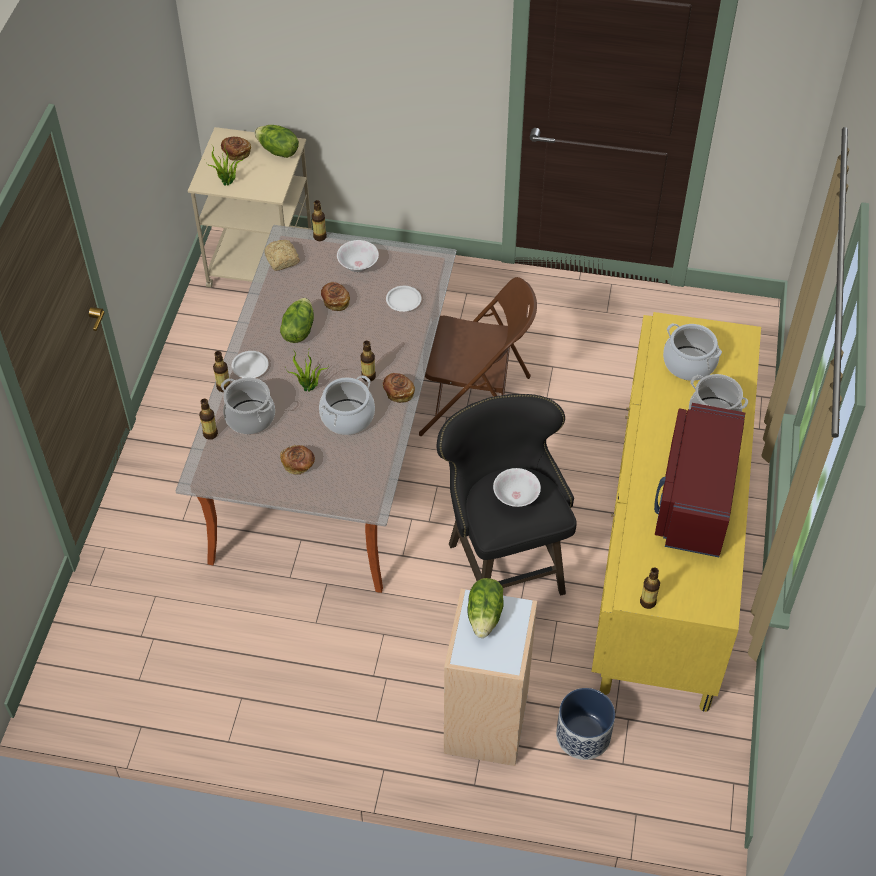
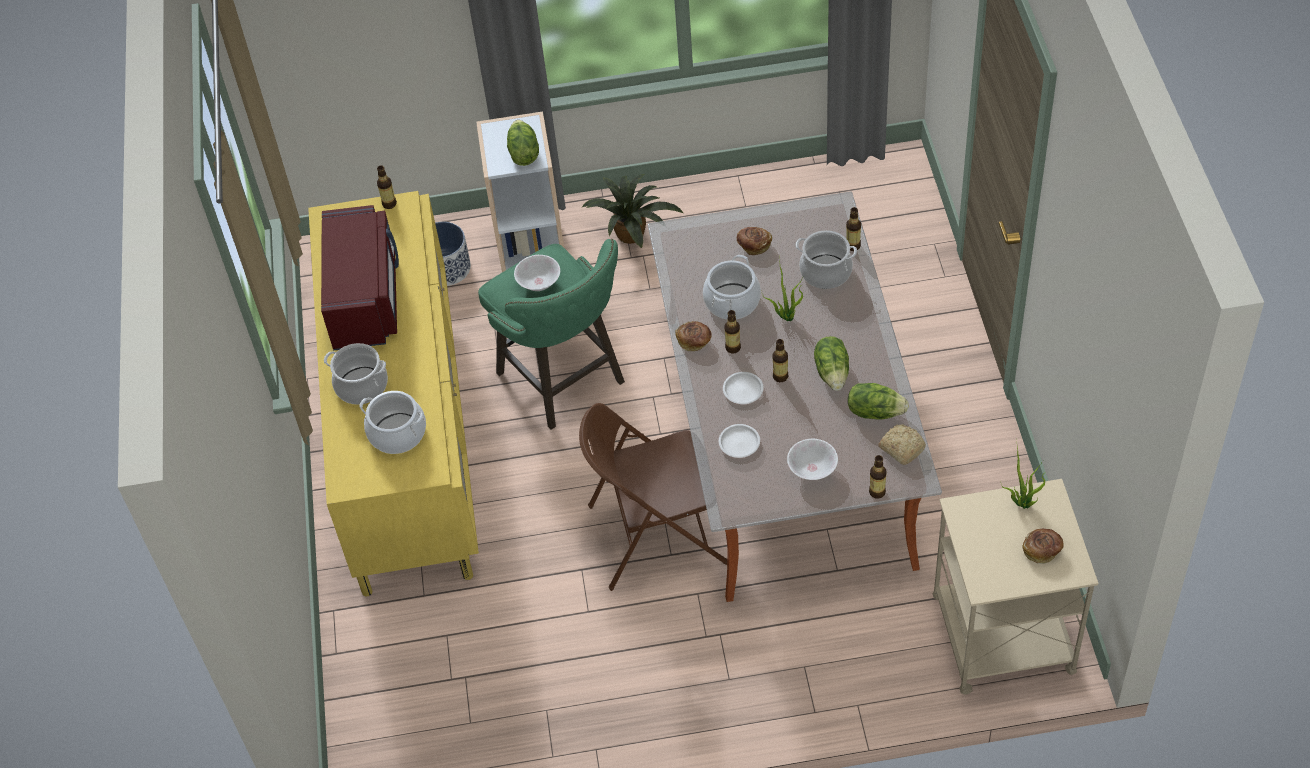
camera: 165 degrees right, 0 degrees up
bottle [213,351,231,392] -> bottle moved to [773,339,789,382]
white plate [231,351,268,378] -> white plate moved to [723,372,764,404]
lettuce [254,125,299,158] -> lettuce moved to [848,383,909,419]
bread [321,282,350,311] -> none
black stool [437,394,576,596] -> green stool [478,239,625,430]
none -> potted plant [581,174,683,248]

